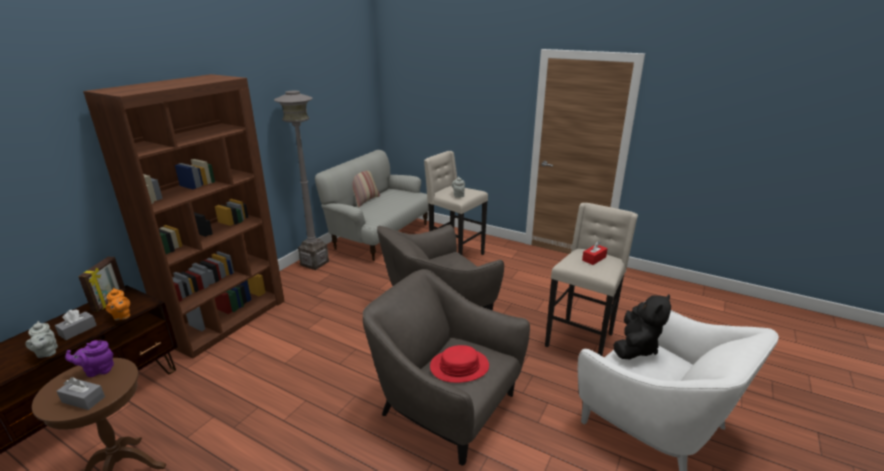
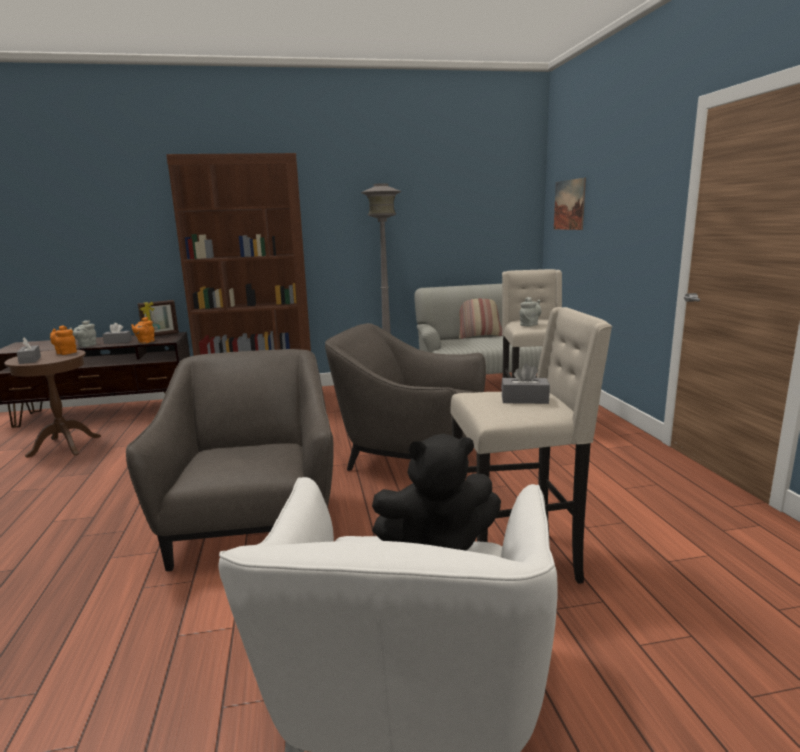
camera: 50 degrees right, 10 degrees down
purple teapot [65,340,114,377] -> orange teapot [50,325,77,355]
red hat [430,345,489,383] -> none
red tissue box [582,241,608,265] -> grey tissue box [501,363,550,404]
none -> picture [554,178,586,230]

